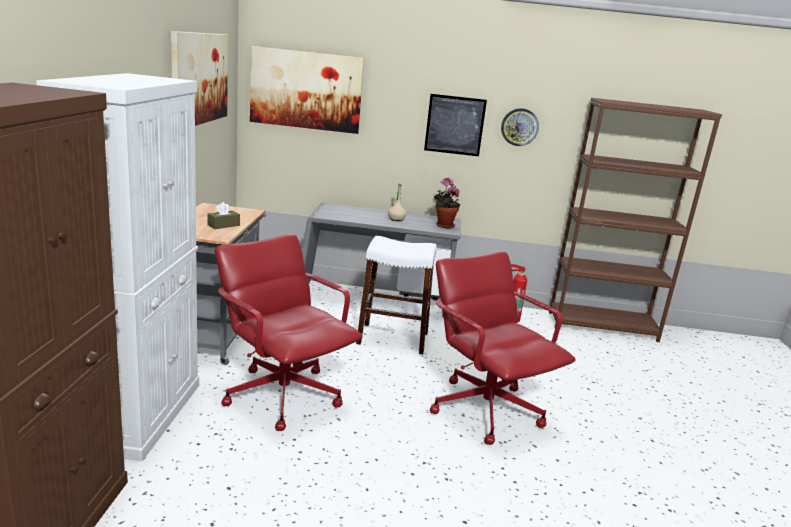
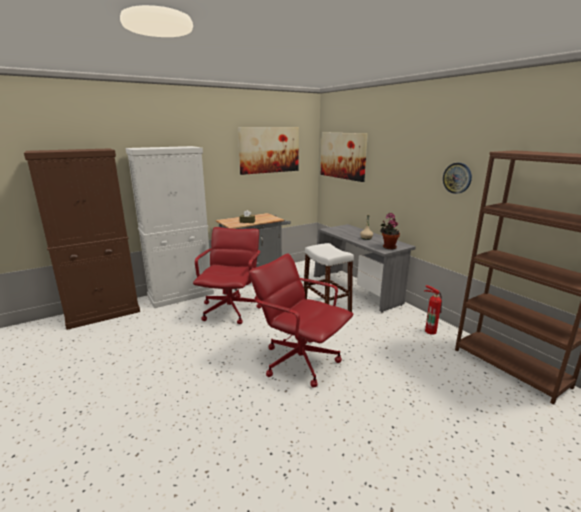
camera: 55 degrees right, 0 degrees up
picture [424,94,487,156] -> none
red office chair [430,252,576,445] -> red office chair turned 75 degrees counterclockwise [249,253,353,388]

